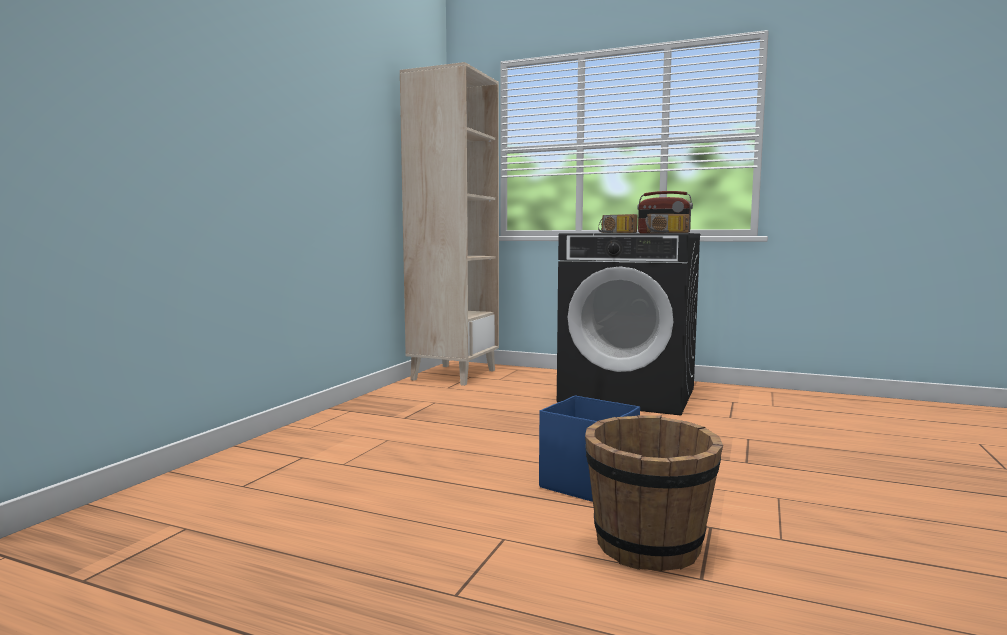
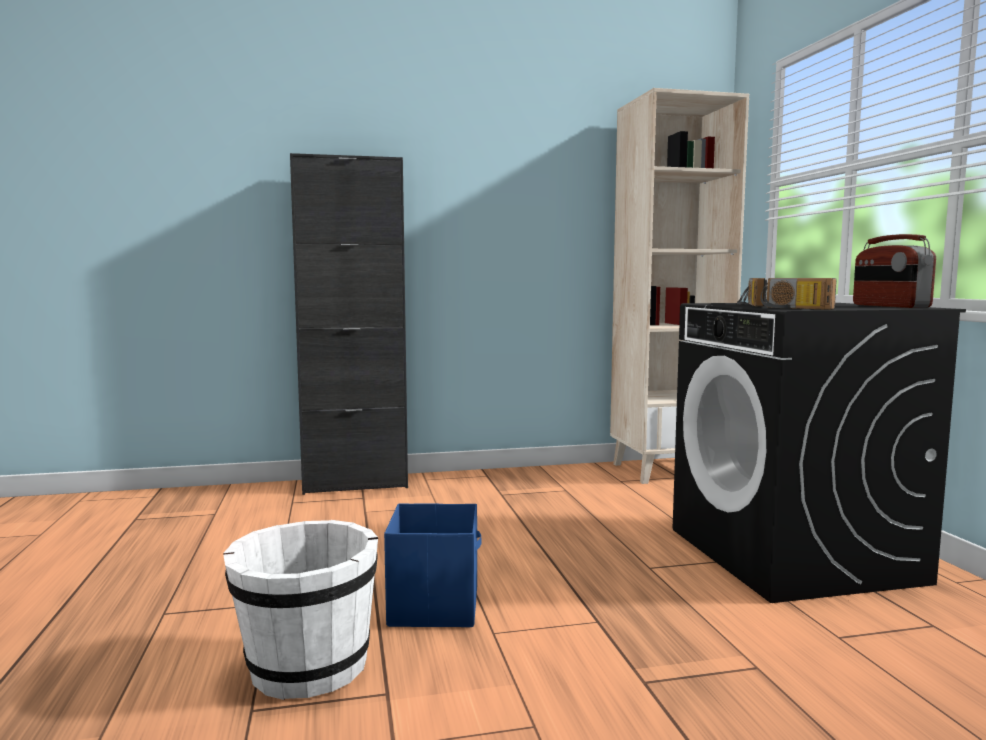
camera: 55 degrees right, 0 degrees up
brown bucket [585,415,723,571] -> white bucket [223,520,378,700]
none -> black cabinet [290,153,408,495]

